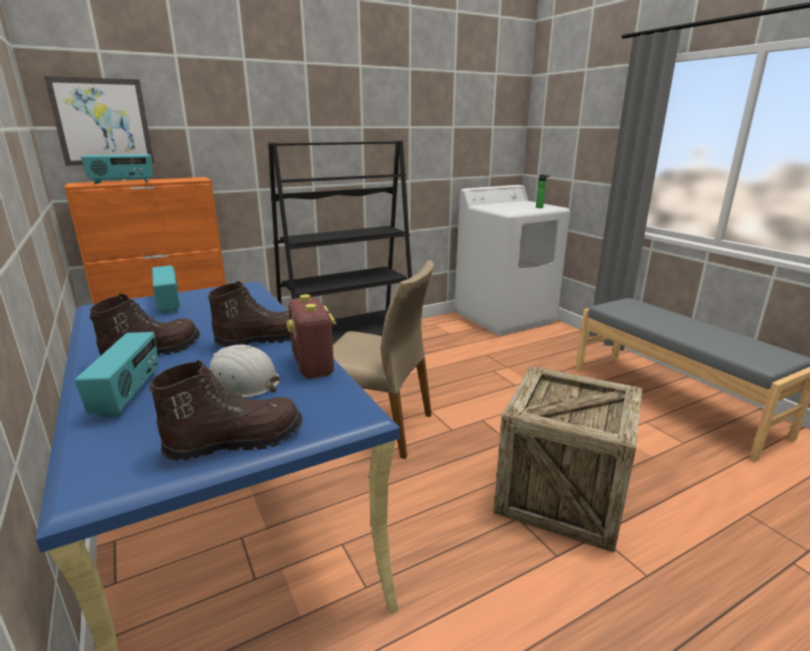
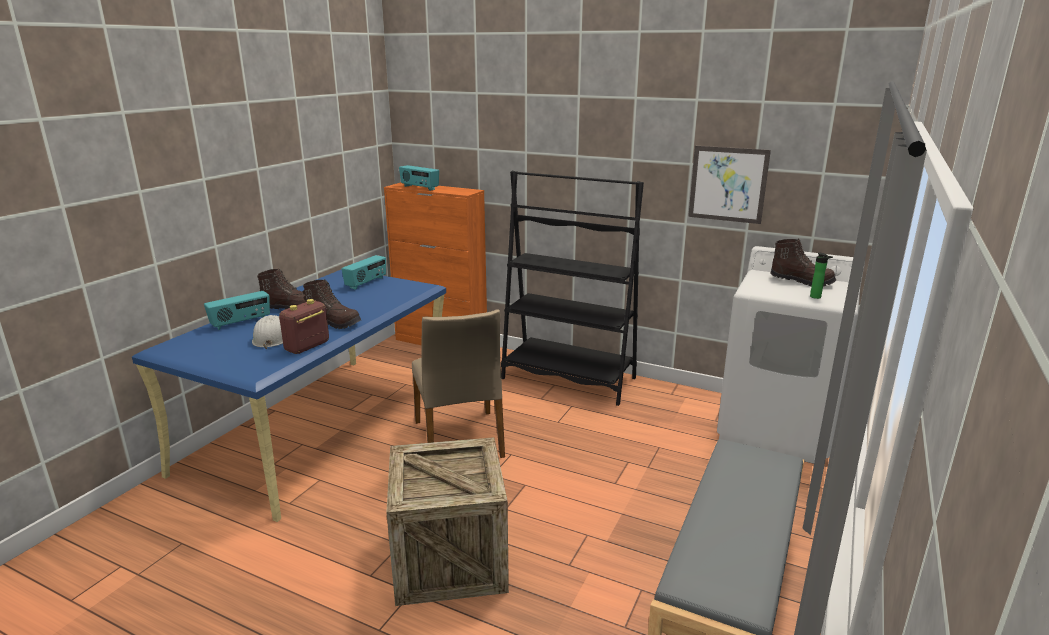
camera: 55 degrees right, 0 degrees up
picture [44,76,154,166] -> picture moved to [688,146,771,224]
brown boot [149,360,303,461] -> brown boot moved to [770,238,836,286]

